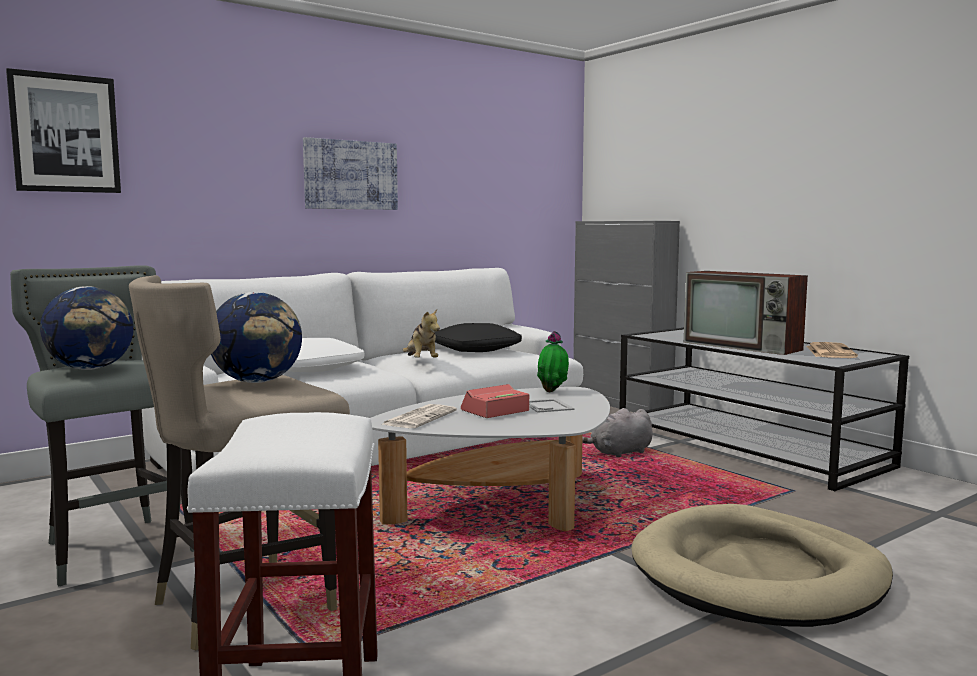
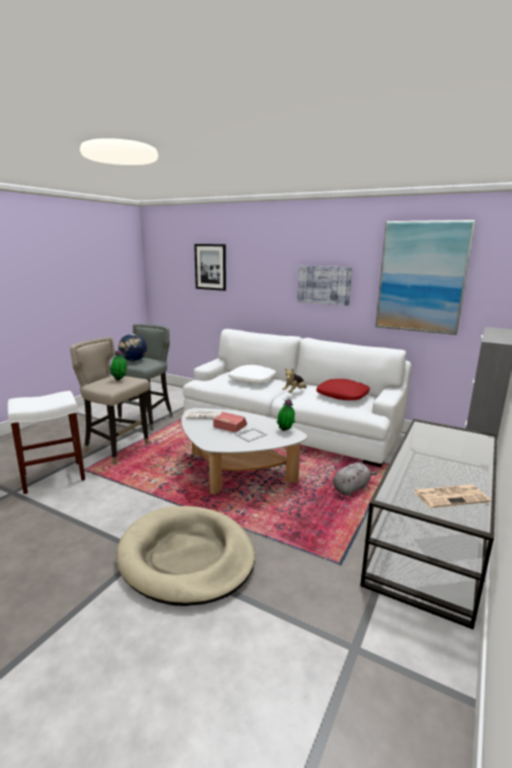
camera: 65 degrees right, 10 degrees up
globe [211,292,302,383] -> potted plant [110,349,127,381]
black pillow [435,323,522,352] -> red pillow [316,379,370,400]
grey plush toy [582,408,653,457] -> grey plush toy turned 105 degrees clockwise [333,462,377,496]
television [684,271,808,355] -> none
none -> picture [375,220,476,335]

